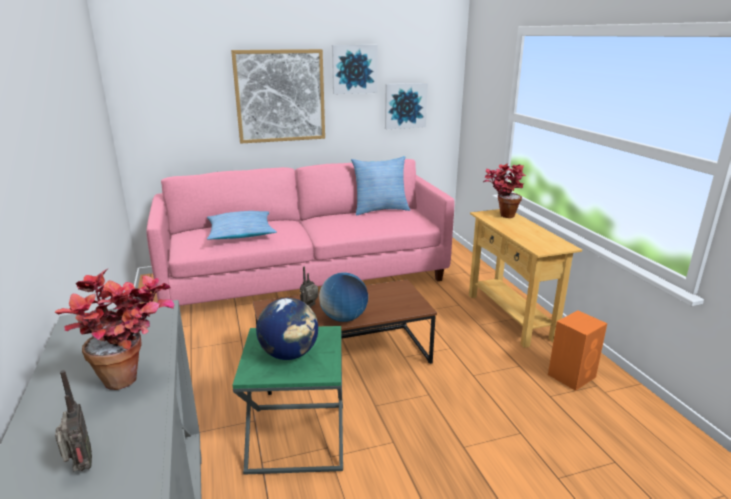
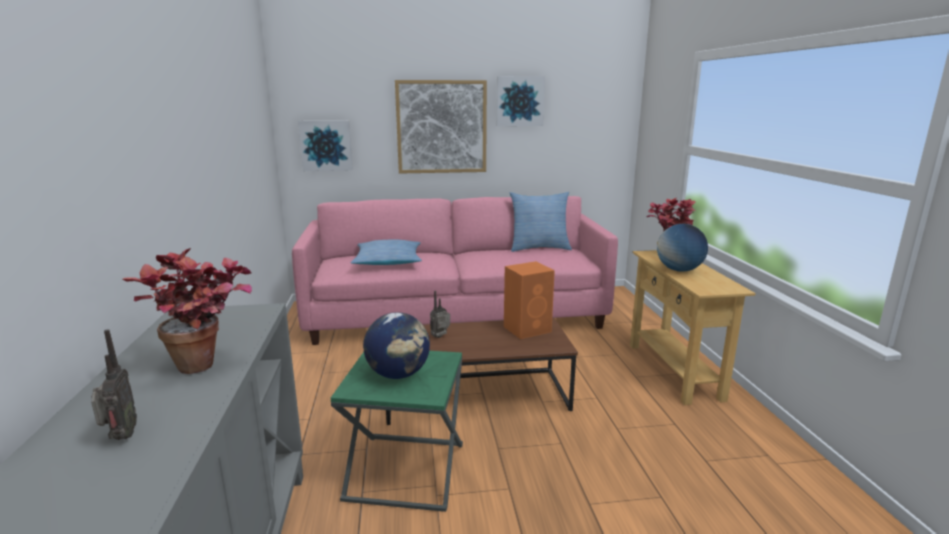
camera: 10 degrees right, 5 degrees down
globe [319,272,368,322] -> globe moved to [657,224,708,272]
picture [385,83,428,129] -> picture moved to [298,121,353,171]
orange speaker [548,310,607,391] -> orange speaker moved to [504,261,555,339]

